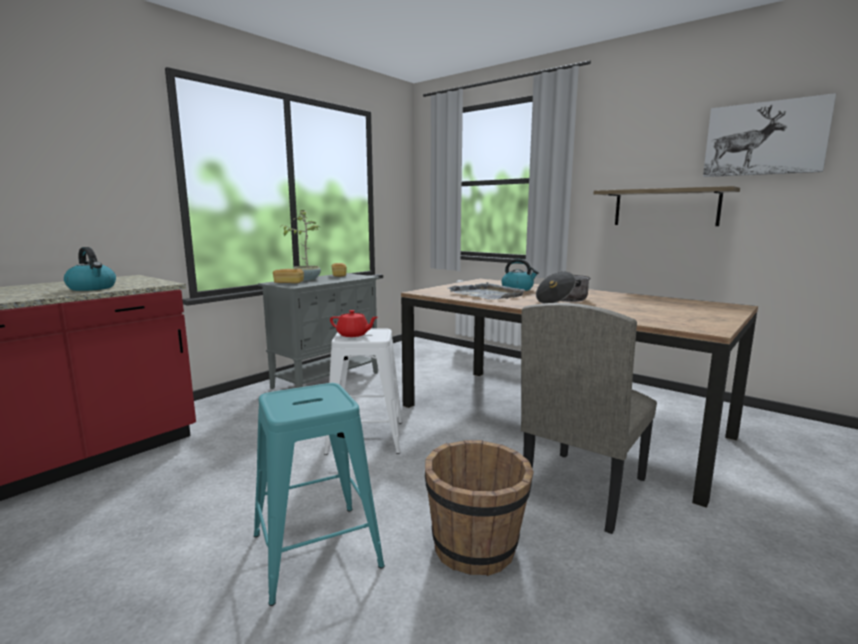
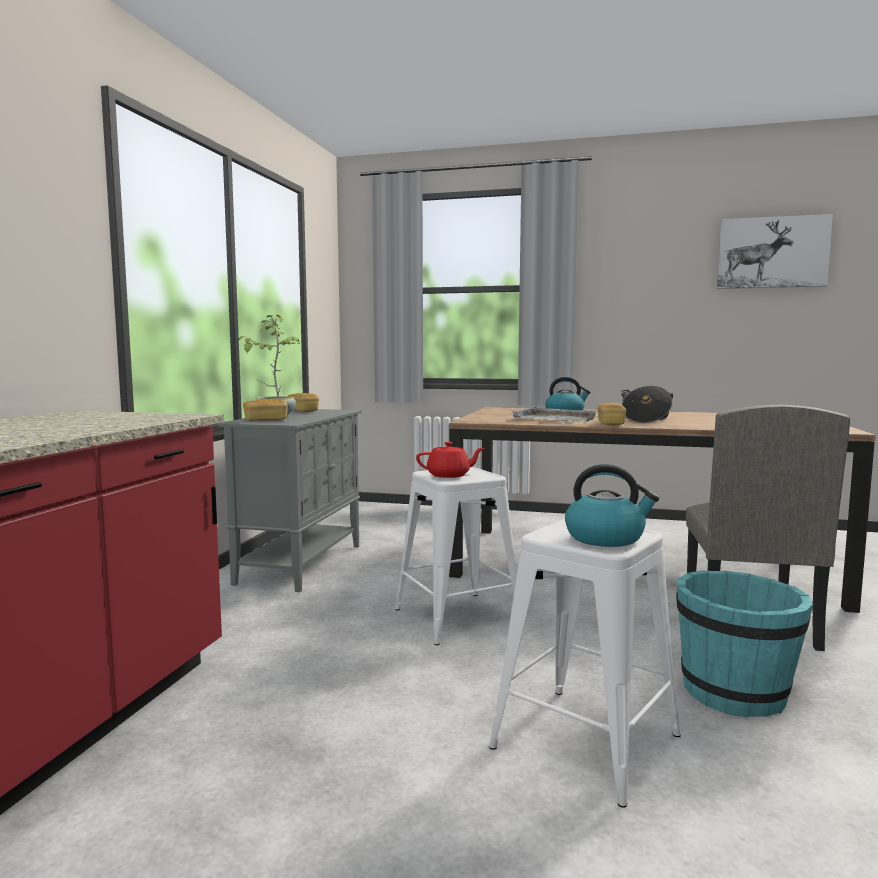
camera: 25 degrees left, 5 degrees down
kettle [64,247,116,291] -> kettle moved to [565,464,659,547]
turquoise stool [254,383,385,606] -> white stool [489,519,681,808]
brown bucket [425,440,534,576] -> turquoise bucket [676,570,814,718]
shelf [594,186,740,226] -> none
none -> bread [598,403,626,425]

